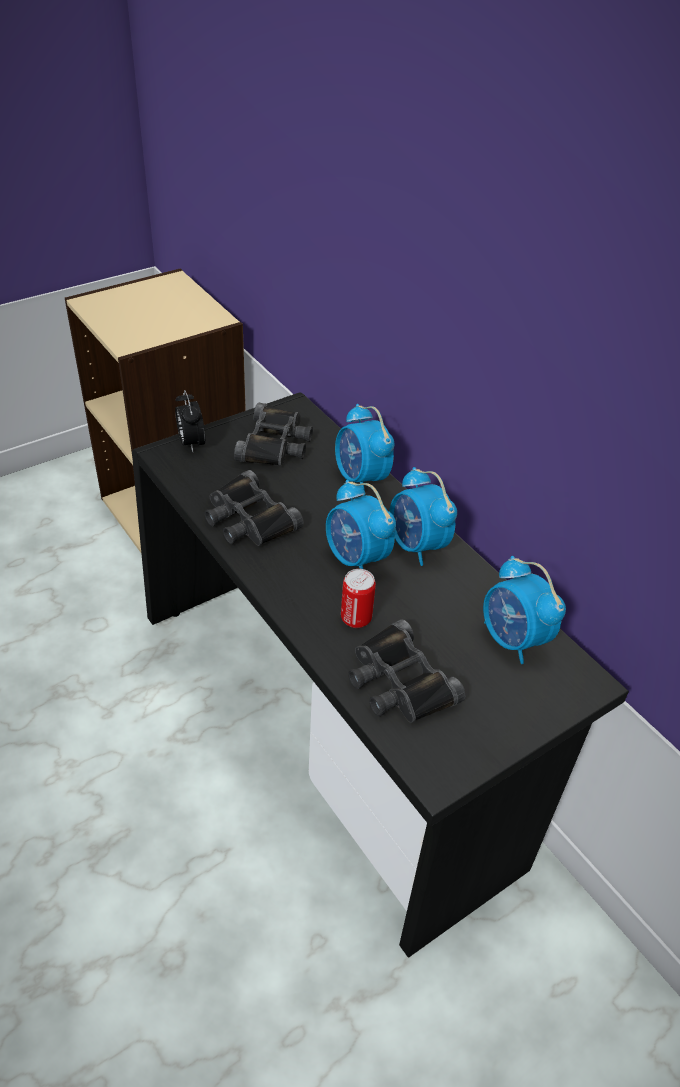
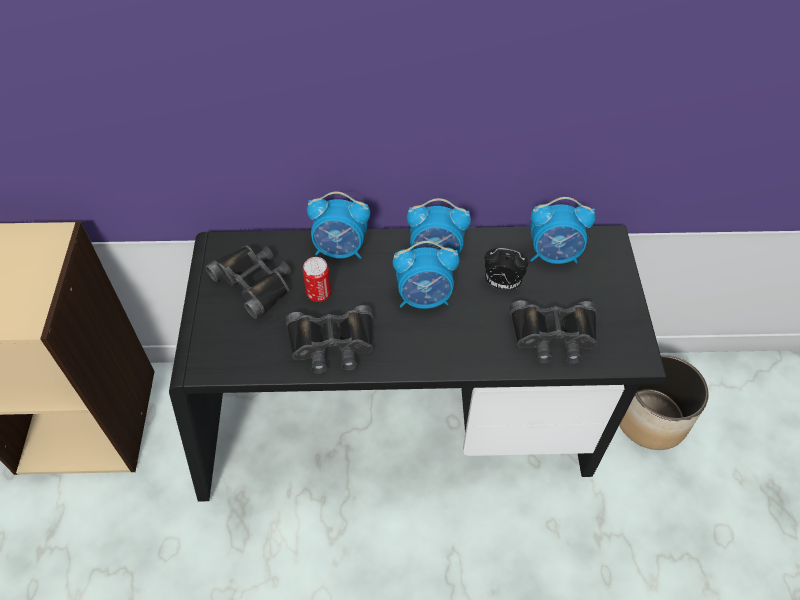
camera: 55 degrees left, 10 degrees up
alarm clock [175,390,205,452] -> alarm clock moved to [485,248,528,290]
can [341,569,376,628] -> can moved to [303,257,331,302]
none -> planter [619,355,709,450]

